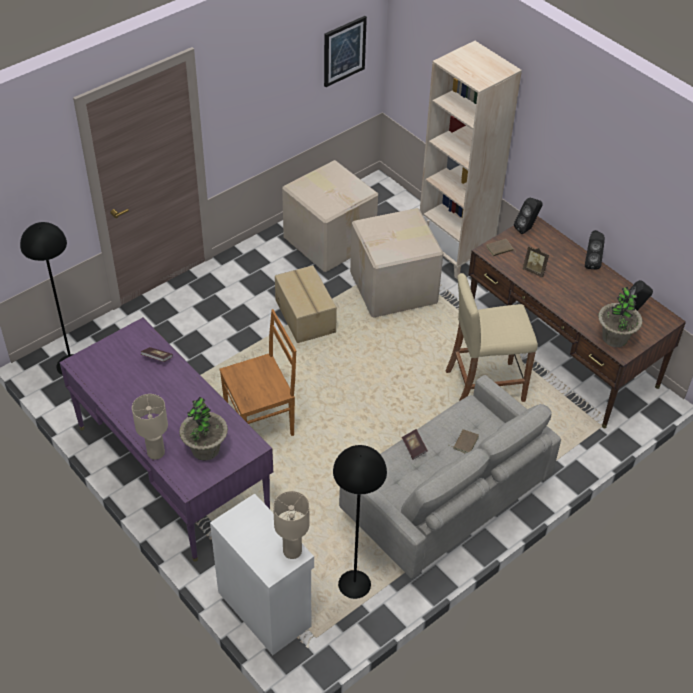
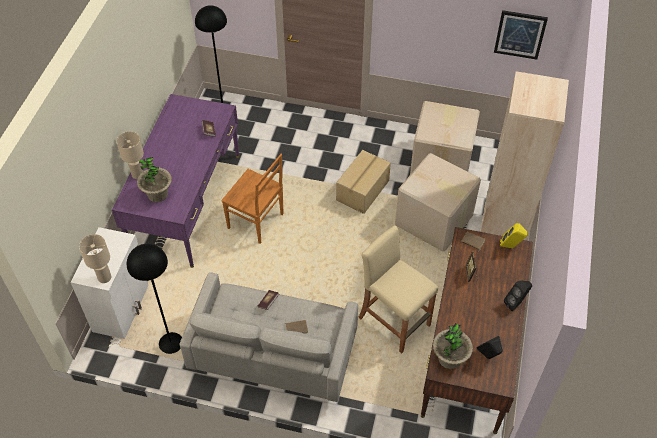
camera: 55 degrees right, 5 degrees up
black speaker [514,198,543,235] -> yellow speaker [500,223,528,248]

